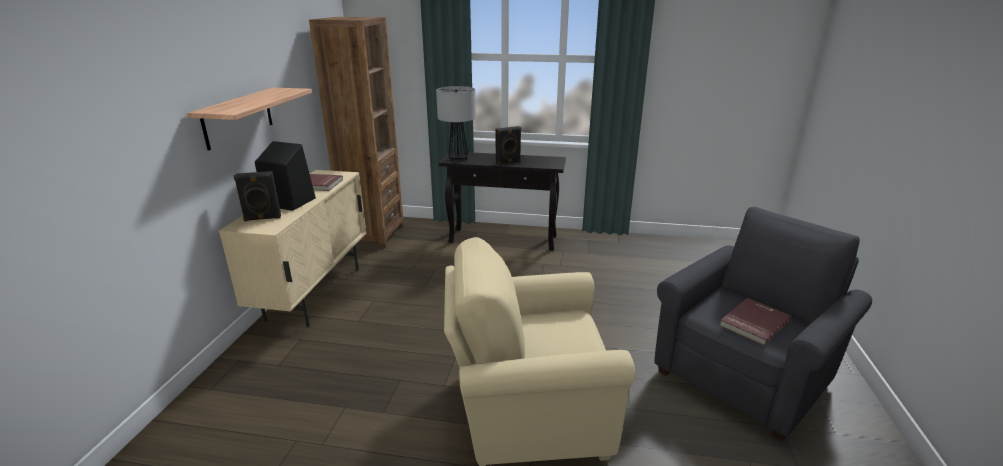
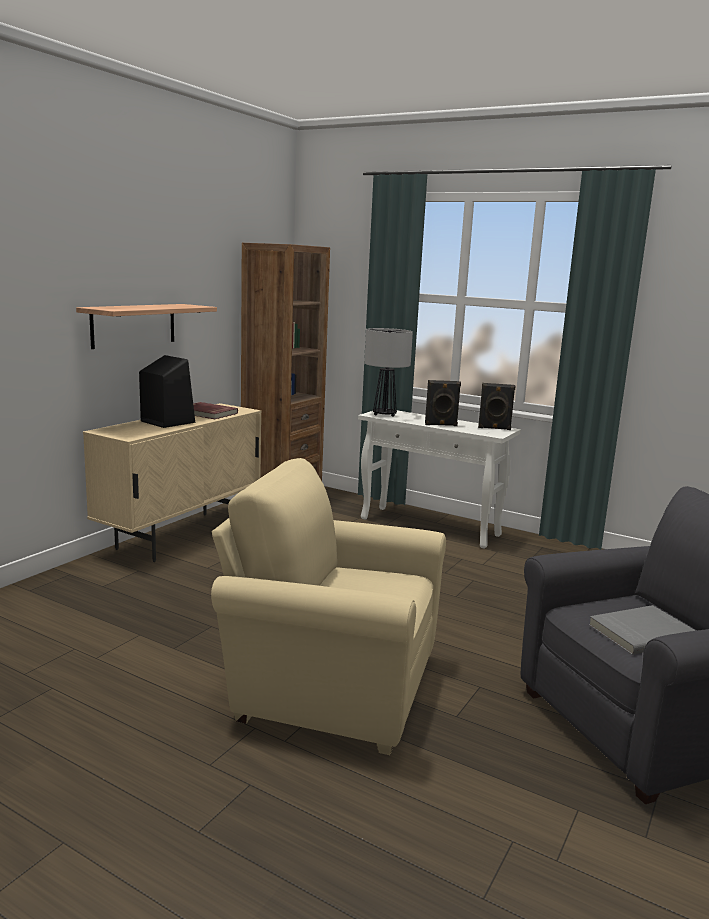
camera: 20 degrees right, 10 degrees down
black speaker [234,171,281,221] -> black speaker moved to [478,383,516,430]
black console table [439,151,566,251] -> white console table [358,410,521,549]
red book [719,298,791,346] -> grey book [589,605,696,655]

